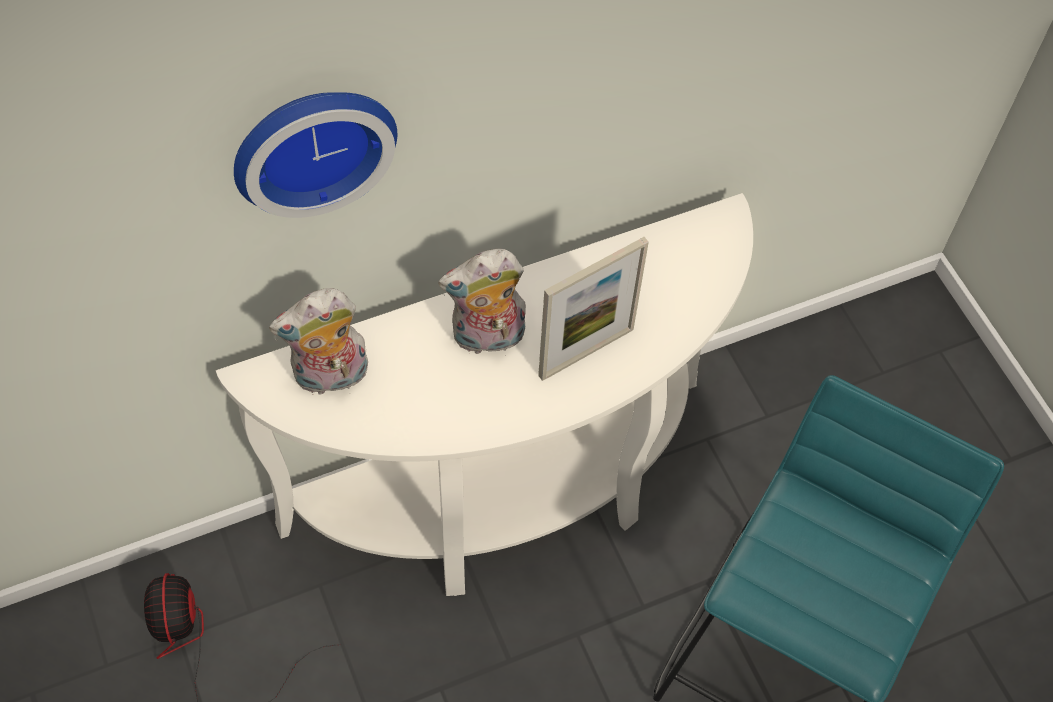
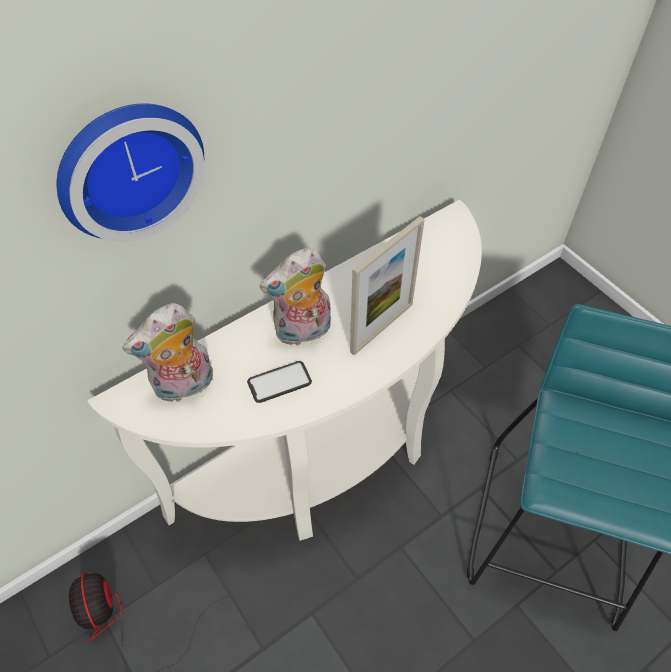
camera: 10 degrees left, 5 degrees down
none -> phone [247,361,312,403]

